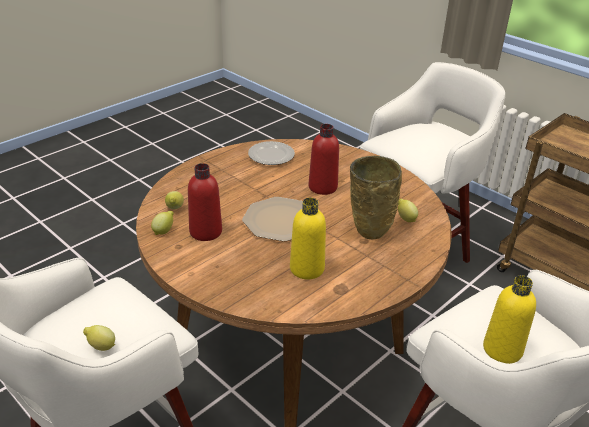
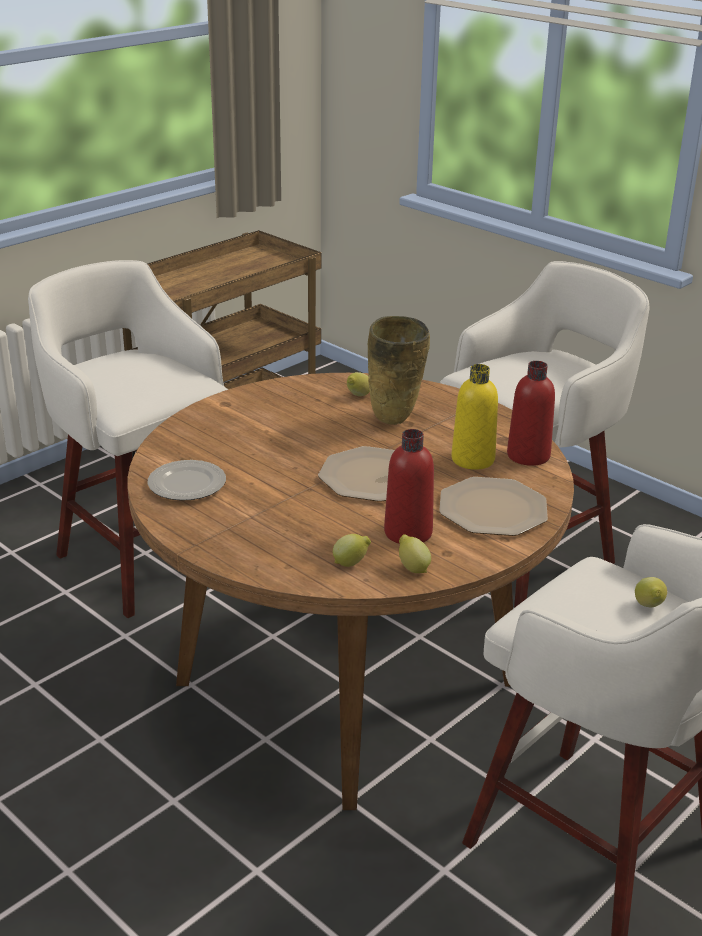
camera: 90 degrees left, 5 degrees down
red bottle [309,124,339,195] -> red bottle moved to [507,361,555,466]
yellow bottle [483,275,536,364] -> none
none -> plate [439,477,548,536]

